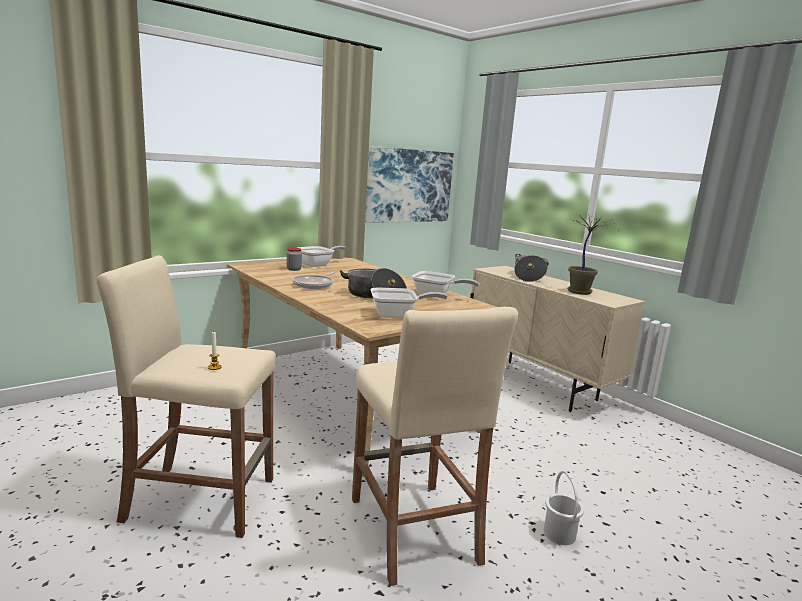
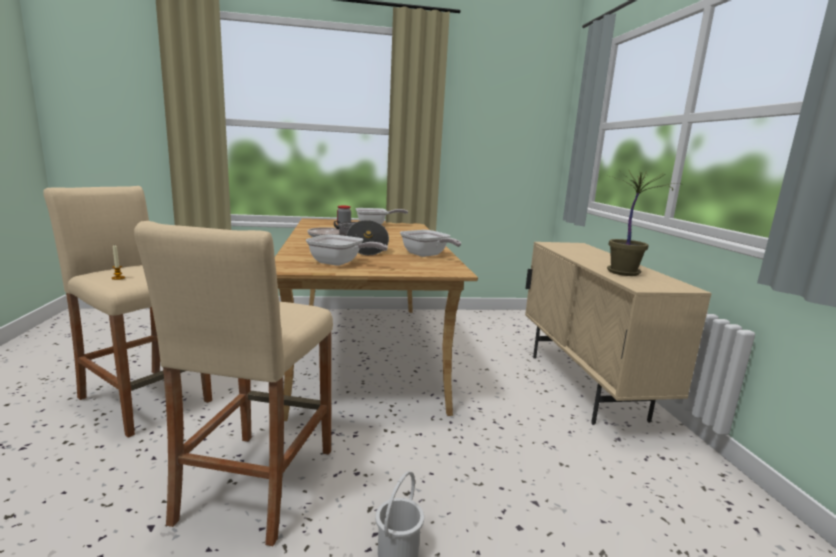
camera: 30 degrees right, 0 degrees up
picture [365,146,454,223] -> none
cooking pot [514,254,549,282] -> none

